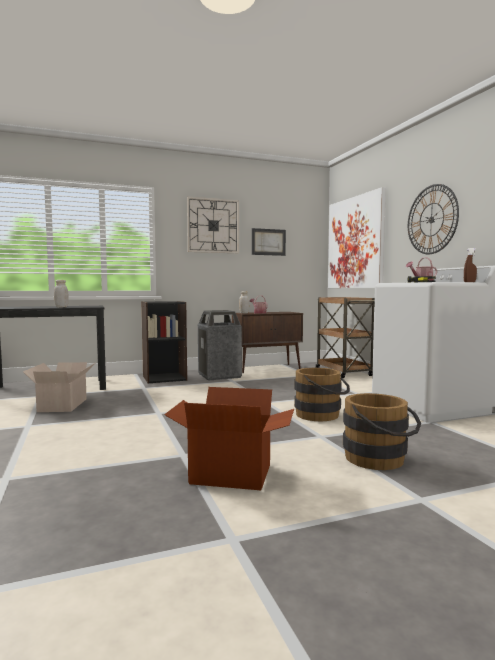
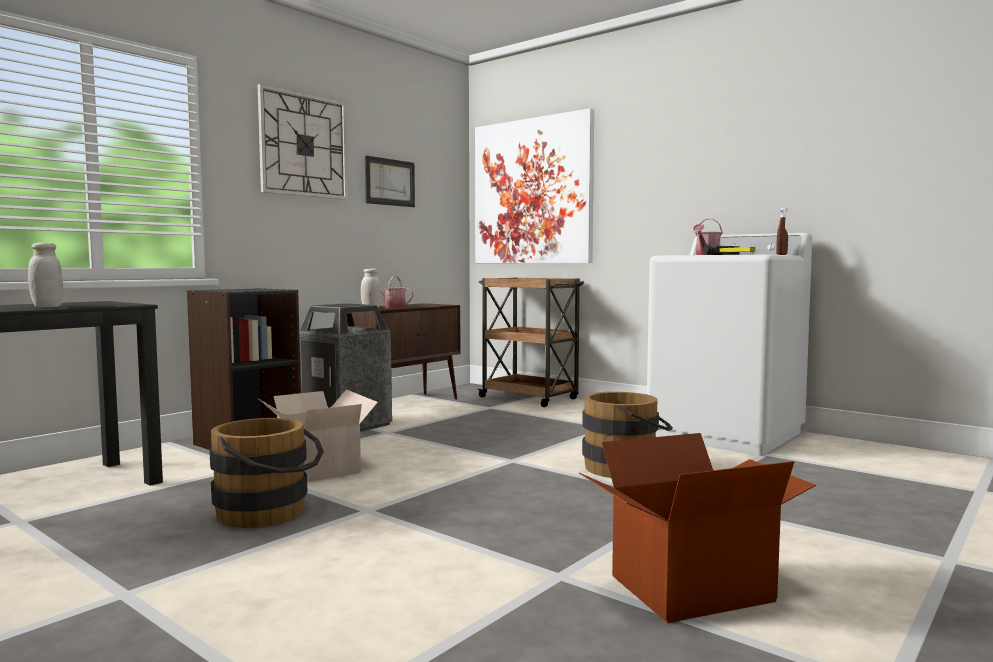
camera: 30 degrees left, 0 degrees up
cardboard box [23,362,95,412] -> cardboard box moved to [259,390,378,482]
brown bucket [343,393,421,470] -> brown bucket moved to [209,418,324,528]
wall clock [408,184,459,254] -> none

